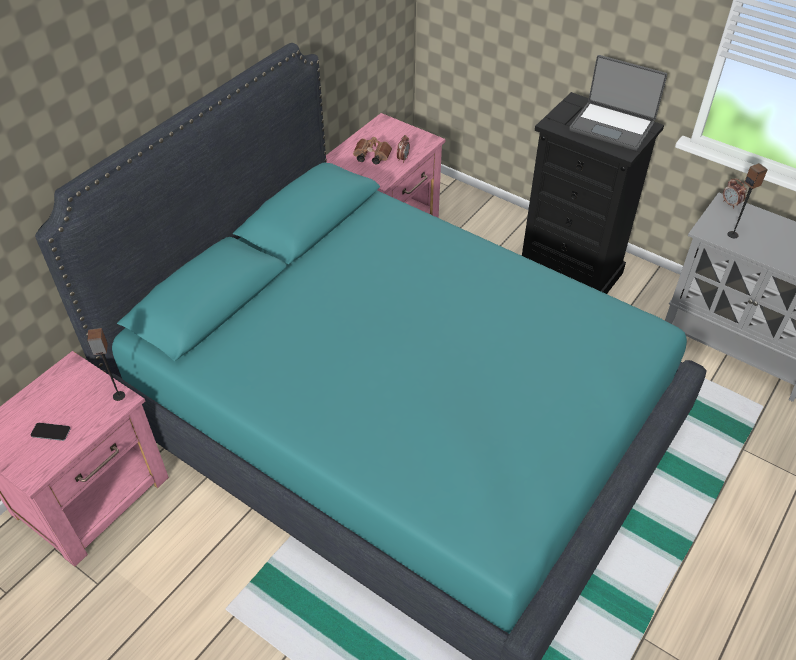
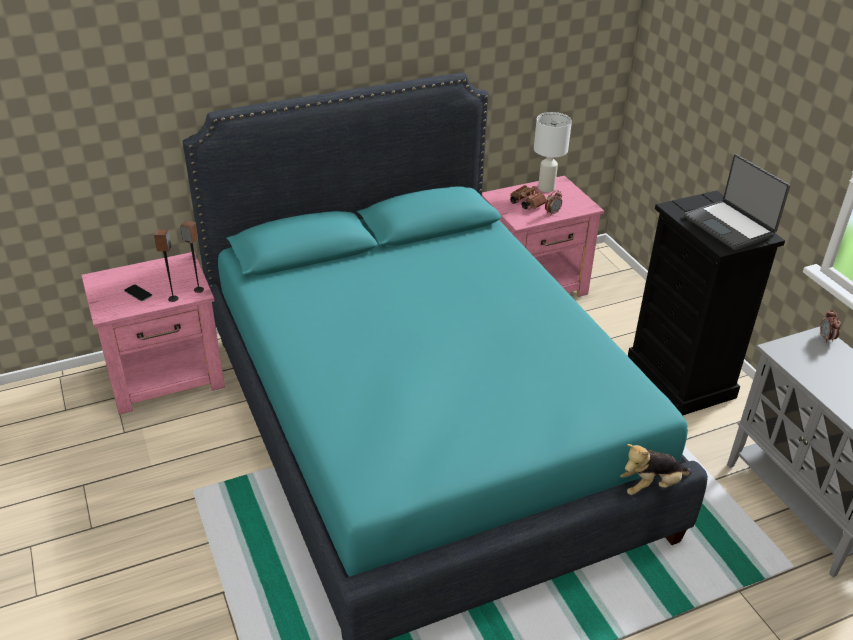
camera: 30 degrees right, 10 degrees down
speaker [728,163,768,238] -> speaker moved to [154,229,179,302]
none -> white table lamp [534,112,572,192]
none -> plush toy [620,444,692,495]

